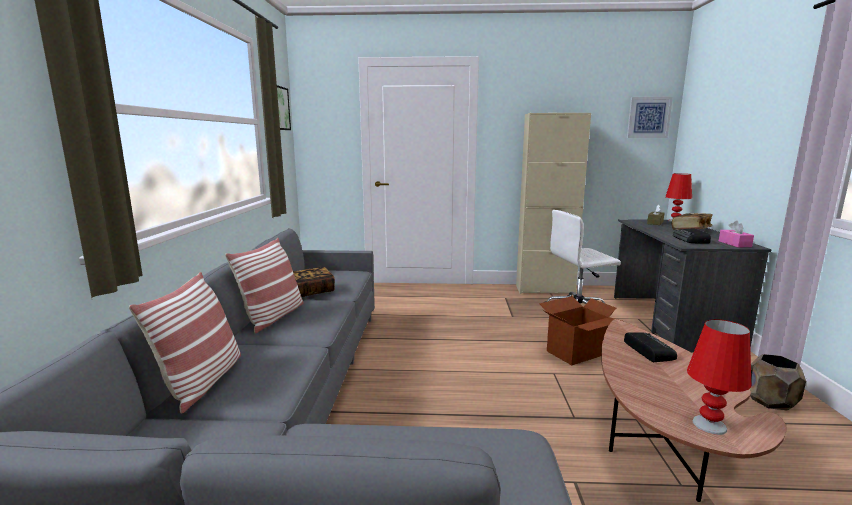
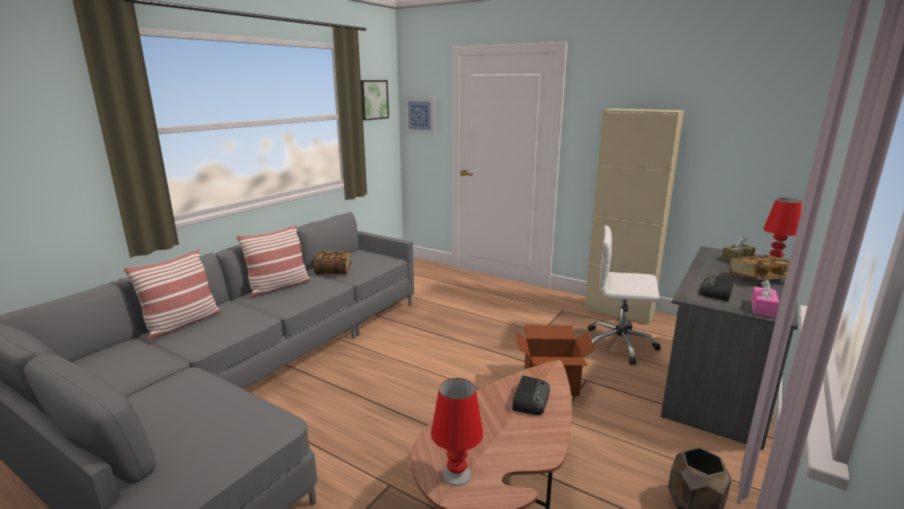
camera: 30 degrees right, 5 degrees up
picture [627,97,673,138] -> picture moved to [404,96,435,135]

